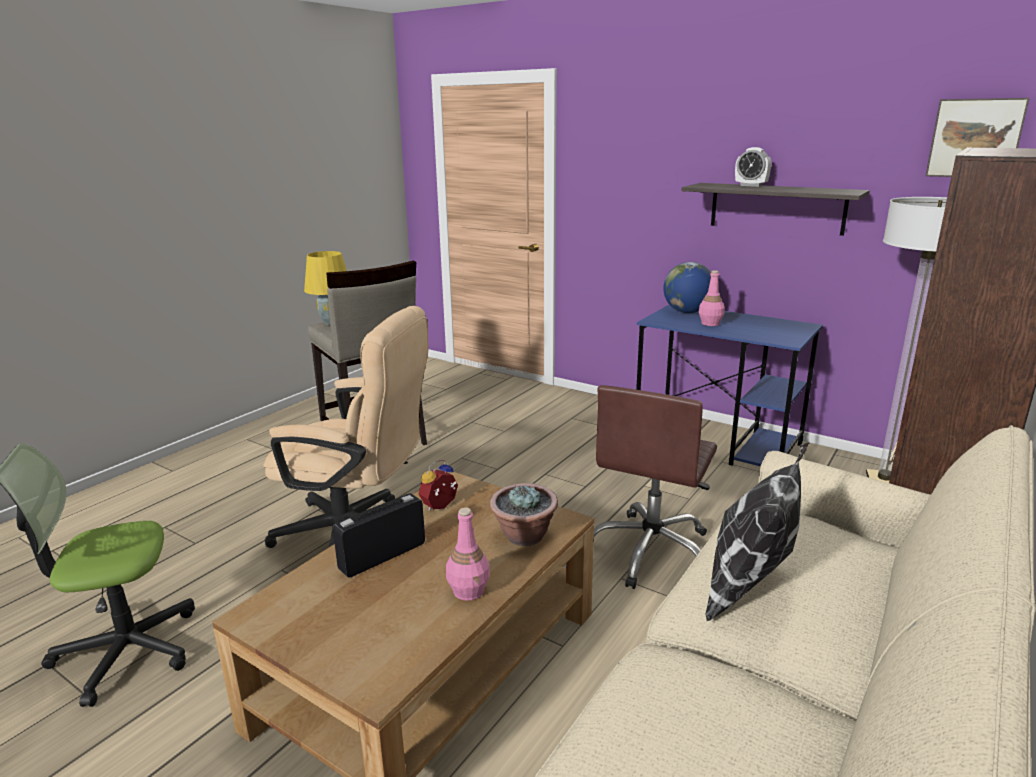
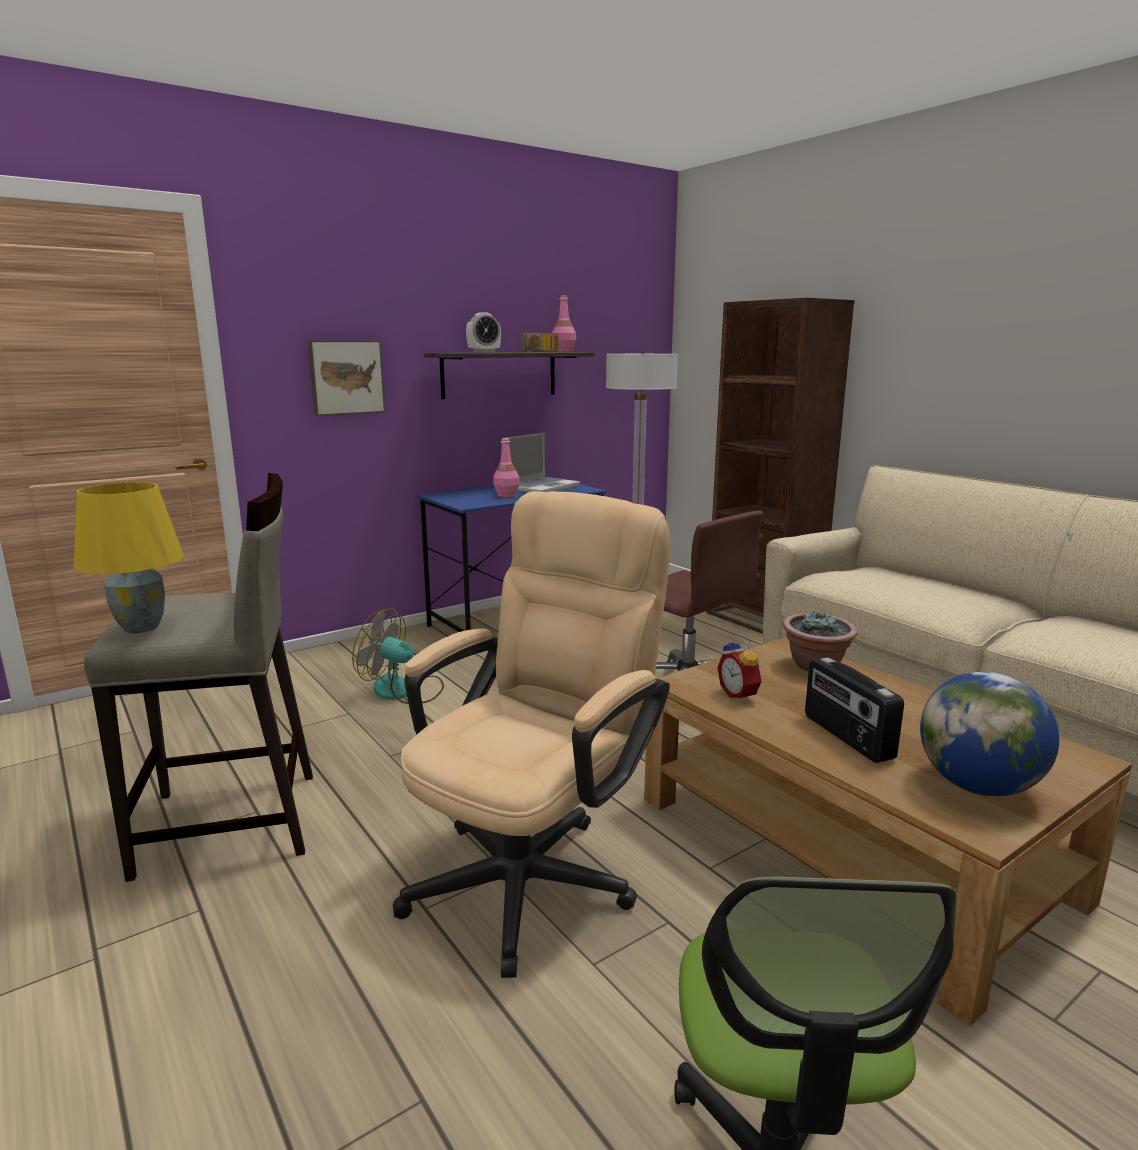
camera: 70 degrees left, 5 degrees down
pink bottle [446,507,490,601] -> pink bottle moved to [552,296,576,352]
globe [663,262,711,313] -> globe moved to [920,672,1059,796]
pillow [706,442,809,621] -> none
picture [926,98,1030,177] -> picture moved to [308,340,386,416]
none -> fan [352,608,444,704]
none -> laptop [506,432,580,493]
none -> radio [521,333,559,352]

